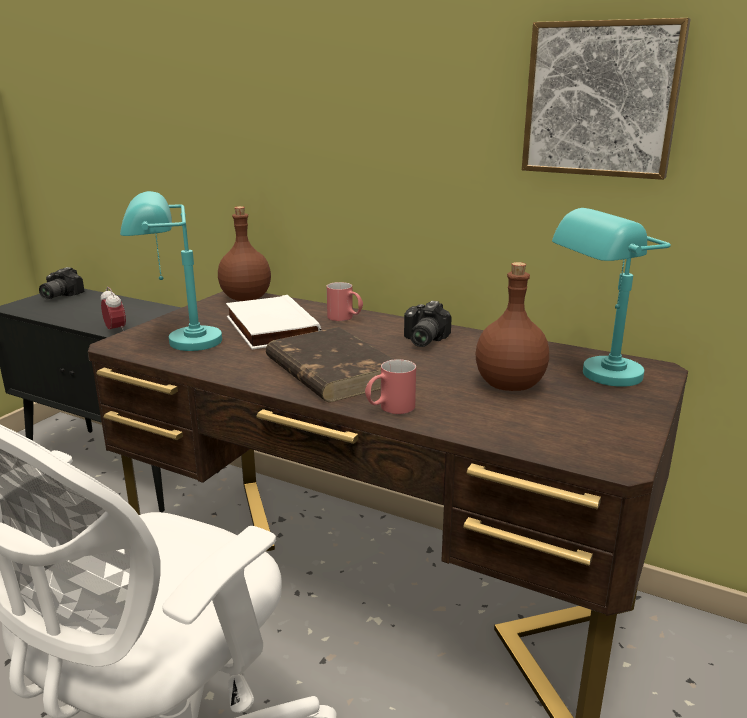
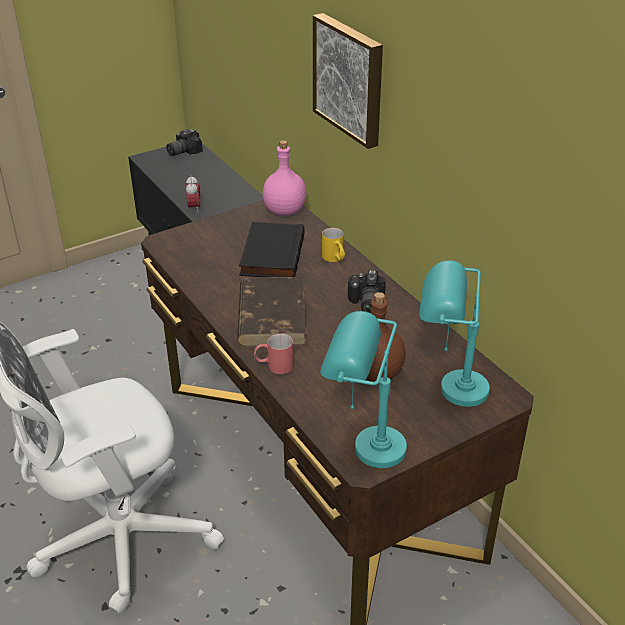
camera: 30 degrees right, 15 degrees up
turquoise table lamp [120,191,222,351] -> turquoise table lamp moved to [320,311,407,468]
brown bottle [218,206,271,301] -> pink bottle [263,140,307,216]
white book [226,295,321,349] -> black book [239,222,305,277]
red mug [327,282,363,321] -> yellow mug [322,228,345,262]
camera [404,301,452,347] -> camera turned 45 degrees counterclockwise [348,270,386,314]
picture [522,18,690,180] -> picture moved to [313,13,383,149]

